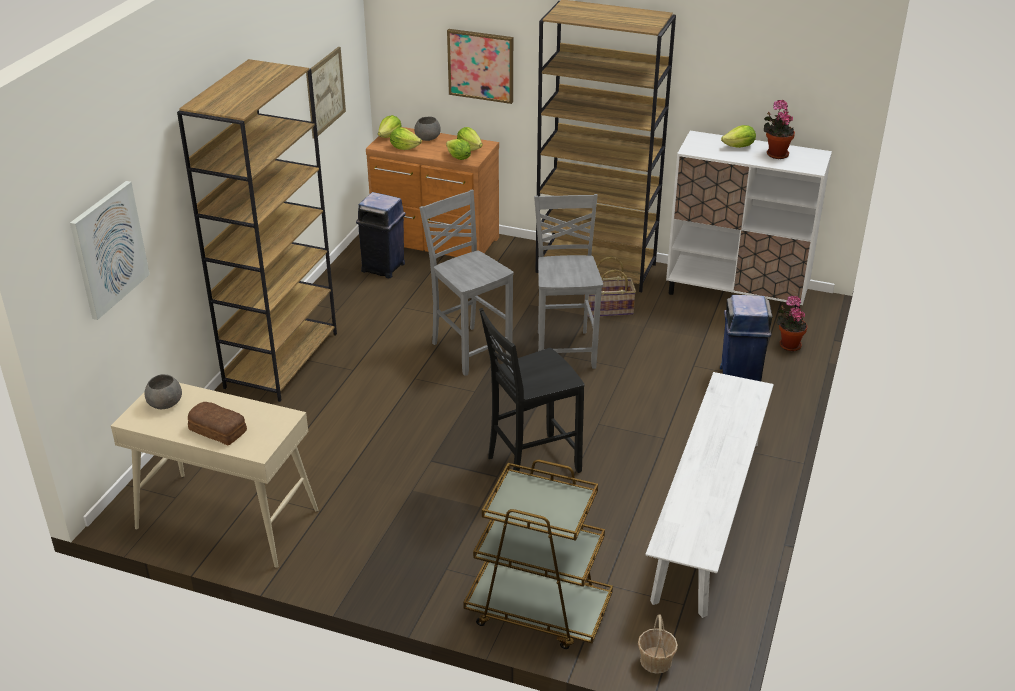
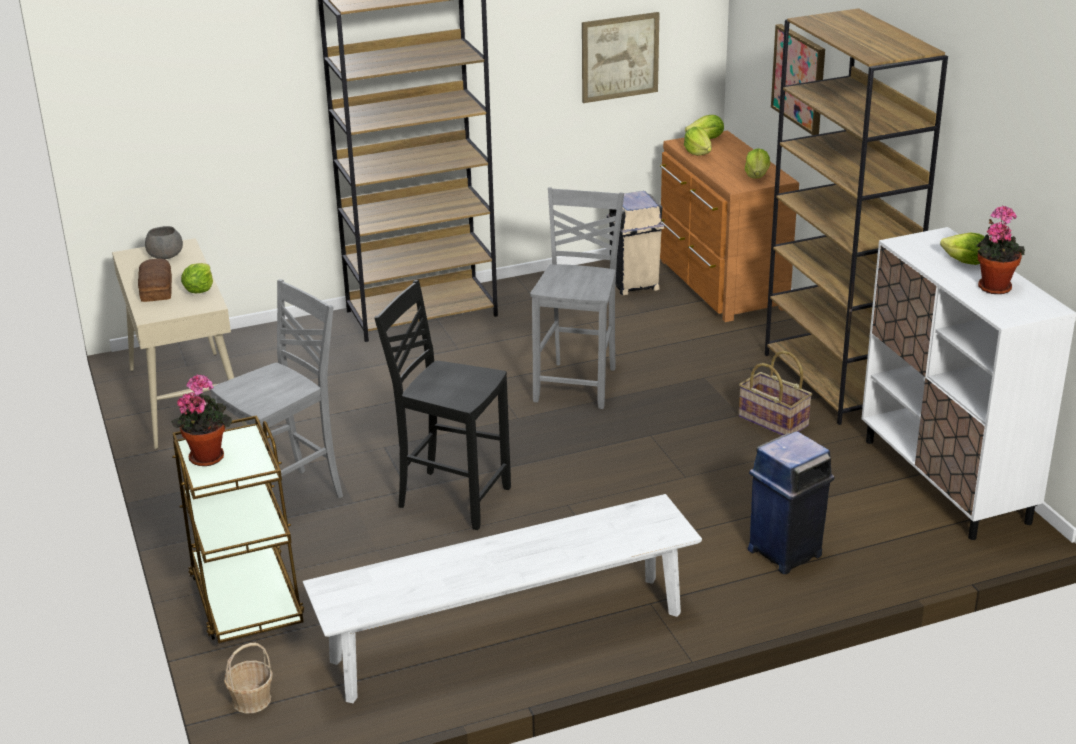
camera: 50 degrees right, 5 degrees down
picture [70,181,150,320] -> none
blue trash can [356,192,406,278] -> beige trash can [607,191,664,295]
grey bowl [414,117,441,141] -> none
lettuce [446,139,471,160] -> lettuce moved to [181,263,213,293]
grey chair [534,194,603,369] -> grey chair moved to [210,279,343,498]
potted plant [777,295,808,351] -> potted plant moved to [171,374,232,466]

